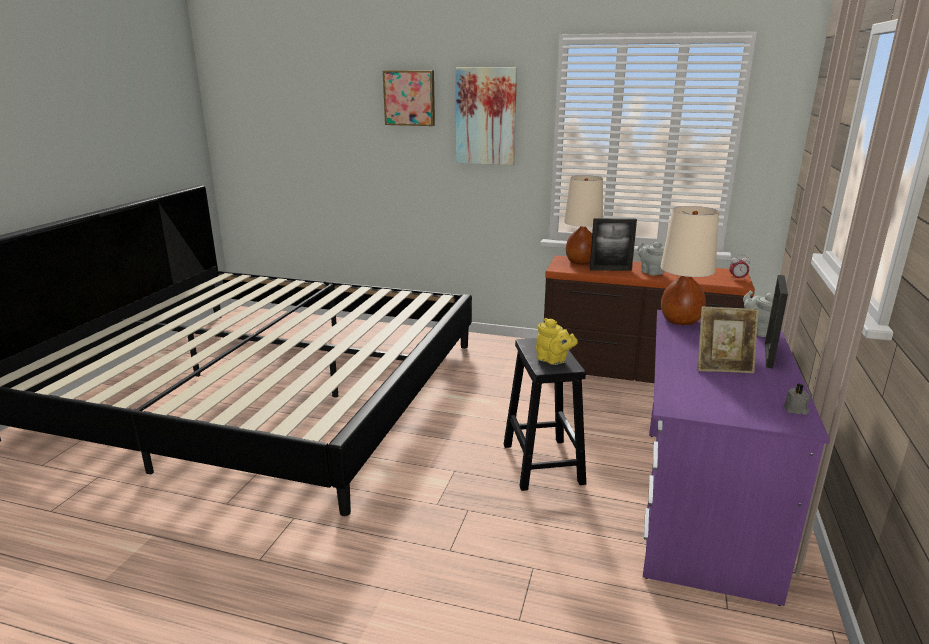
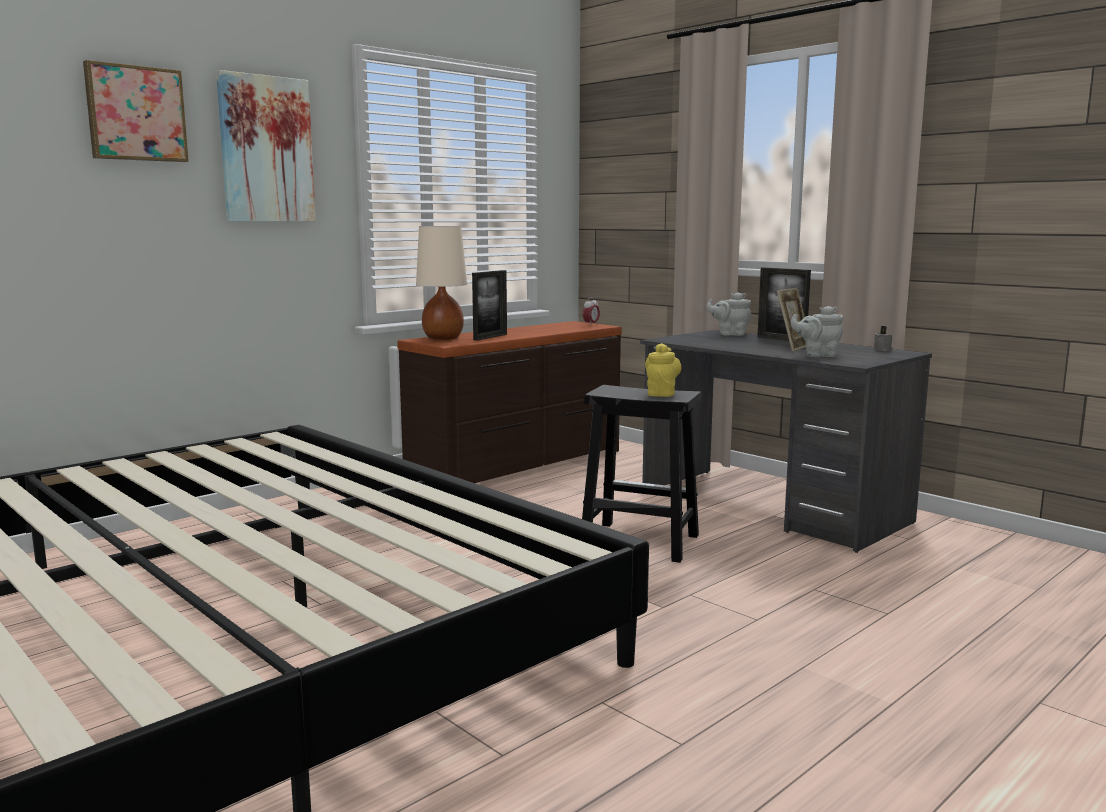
camera: 60 degrees left, 10 degrees down
yellow teapot [536,318,578,365] -> yellow teapot turned 60 degrees counterclockwise [645,343,681,397]
grey teapot [638,241,664,276] -> grey teapot moved to [791,306,843,357]
purple desk [643,310,830,606] -> grey desk [640,330,932,553]
beige table lamp [660,206,719,325] -> none

